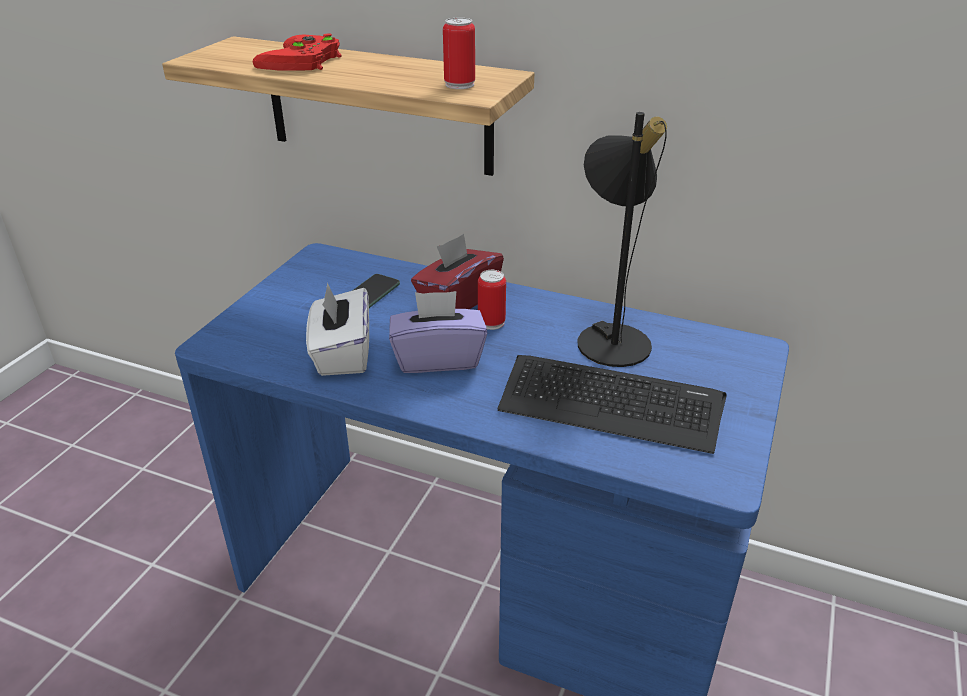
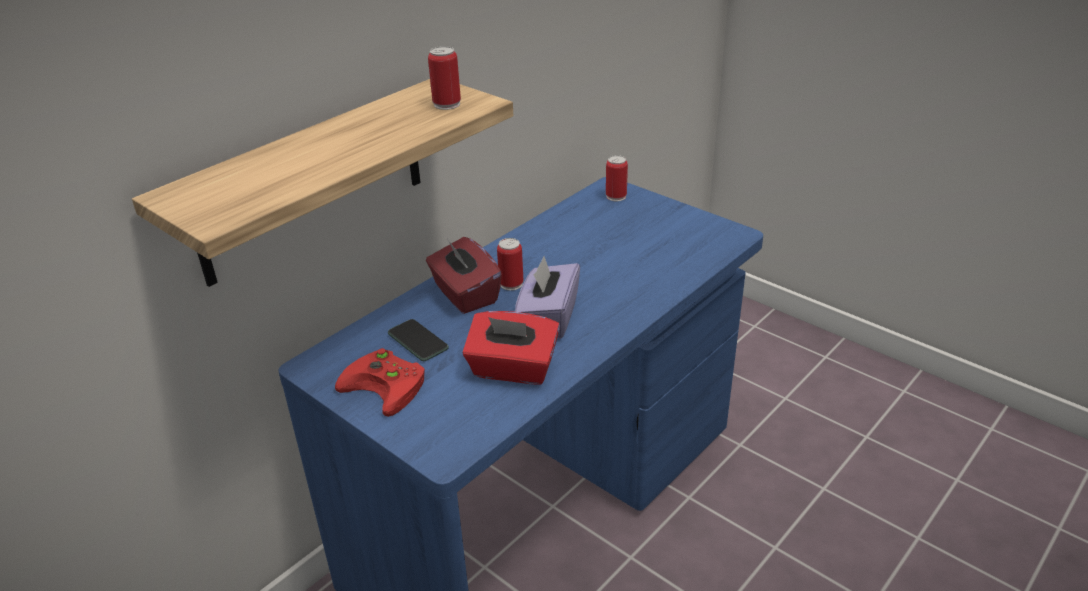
camera: 70 degrees left, 0 degrees up
red game controller [253,33,342,70] -> red game controller moved to [335,348,425,417]
white tissue box [306,283,369,376] -> red tissue box [463,311,560,385]
keyboard [498,355,726,454] -> none
black table lamp [578,112,667,367] -> none
none -> can [606,155,628,201]

